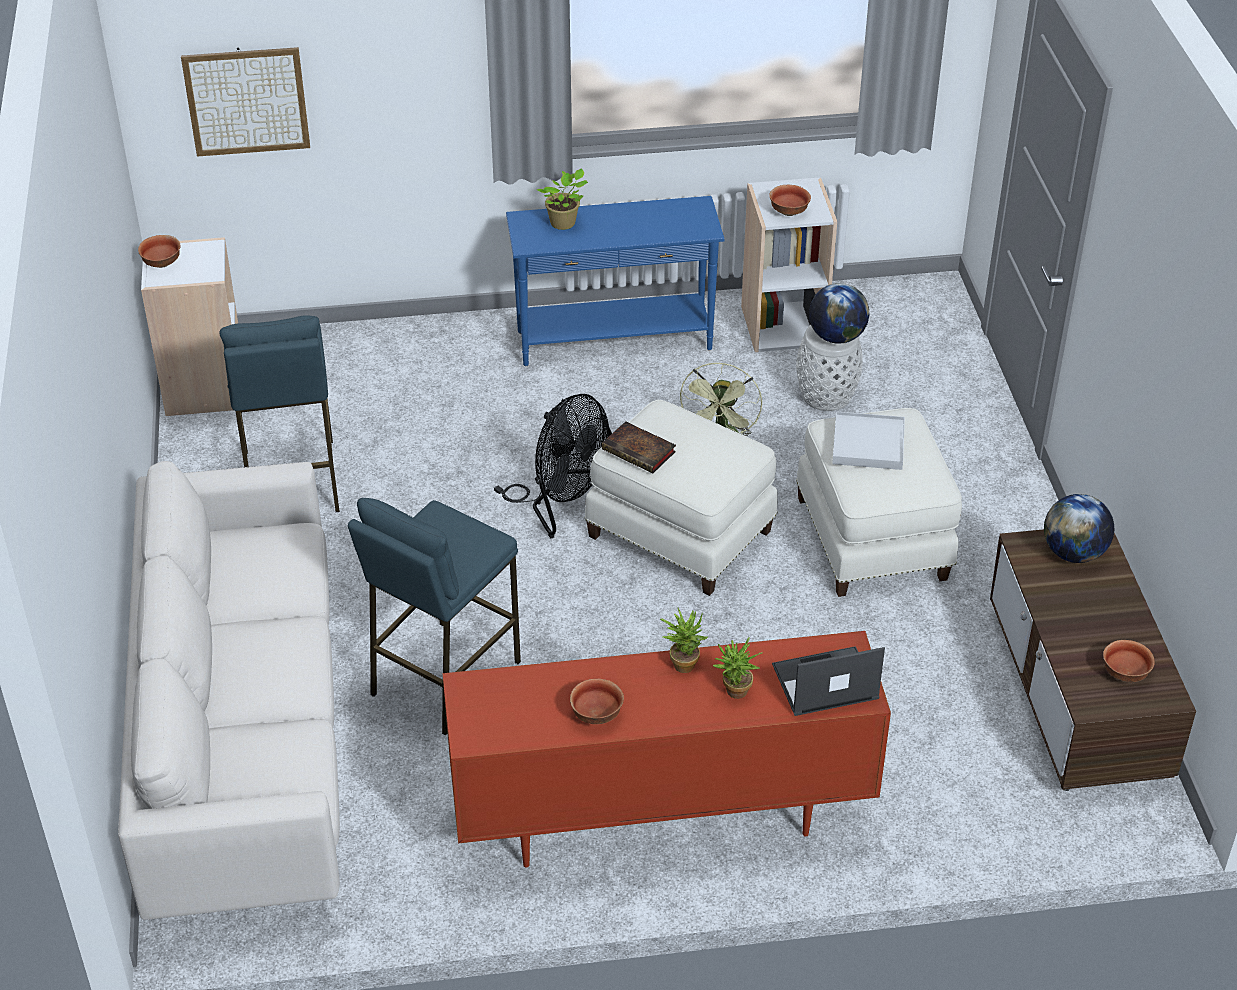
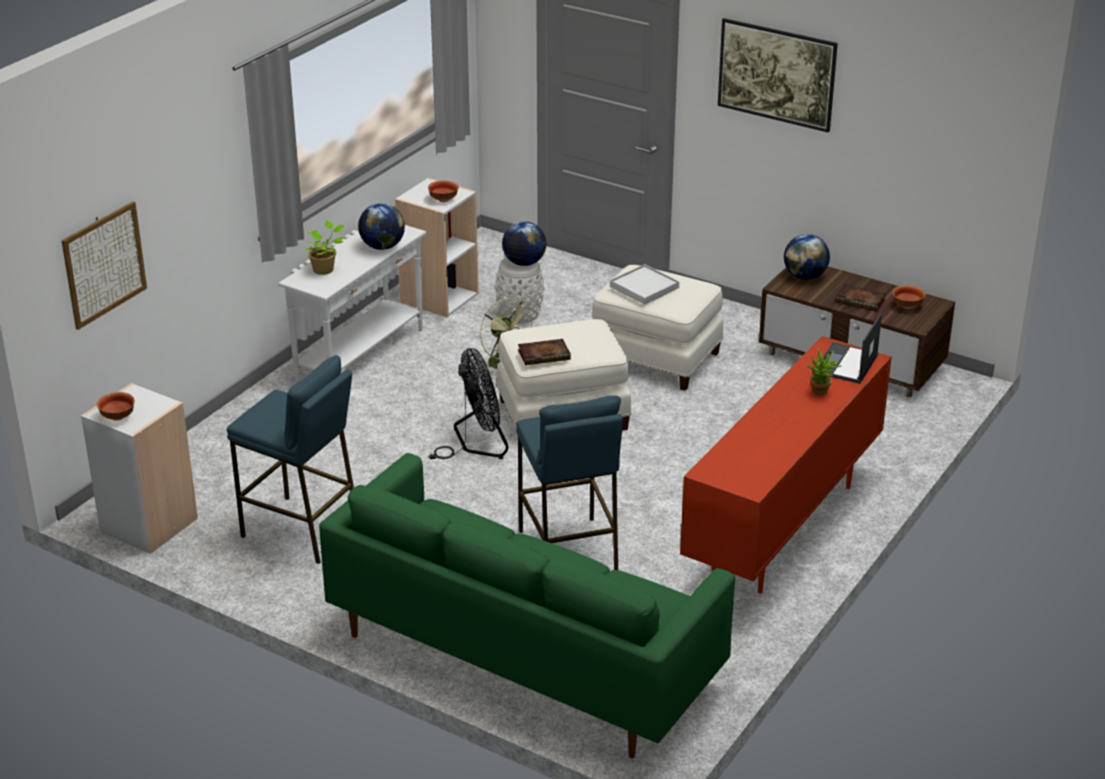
camera: 50 degrees left, 10 degrees down
white sofa [118,461,340,920] -> green sofa [319,453,735,758]
blue console table [506,196,724,366] -> white console table [278,225,427,384]
bowl [570,679,624,724] -> none
potted plant [660,608,708,673] -> none
none -> globe [358,203,405,250]
none -> picture [718,18,838,133]
none -> book [835,284,886,312]

